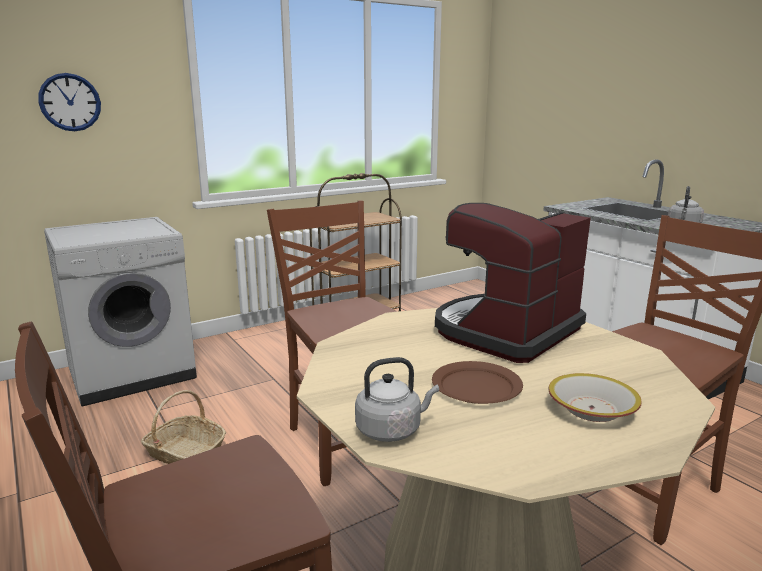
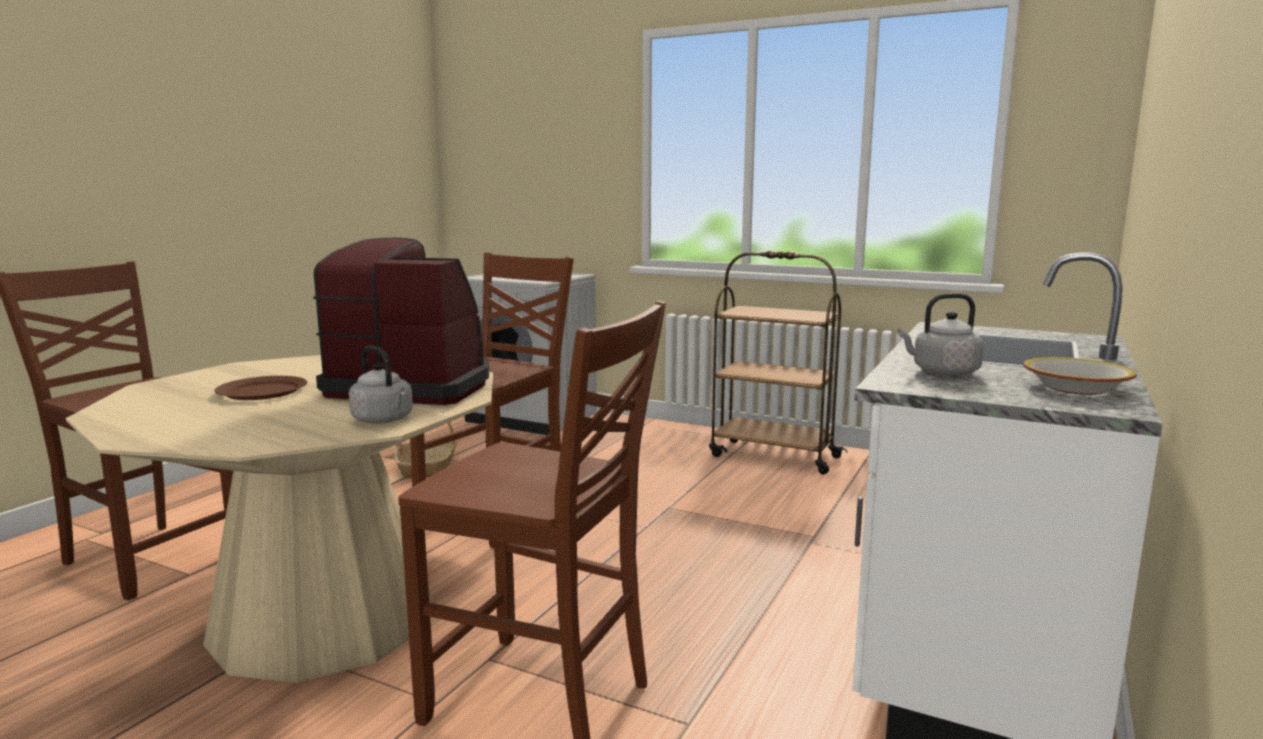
camera: 60 degrees right, 5 degrees down
wall clock [38,73,101,131] -> none
grey kettle [355,357,439,442] -> grey kettle moved to [349,346,413,424]
bowl [549,373,642,422] -> bowl moved to [1023,357,1136,395]

